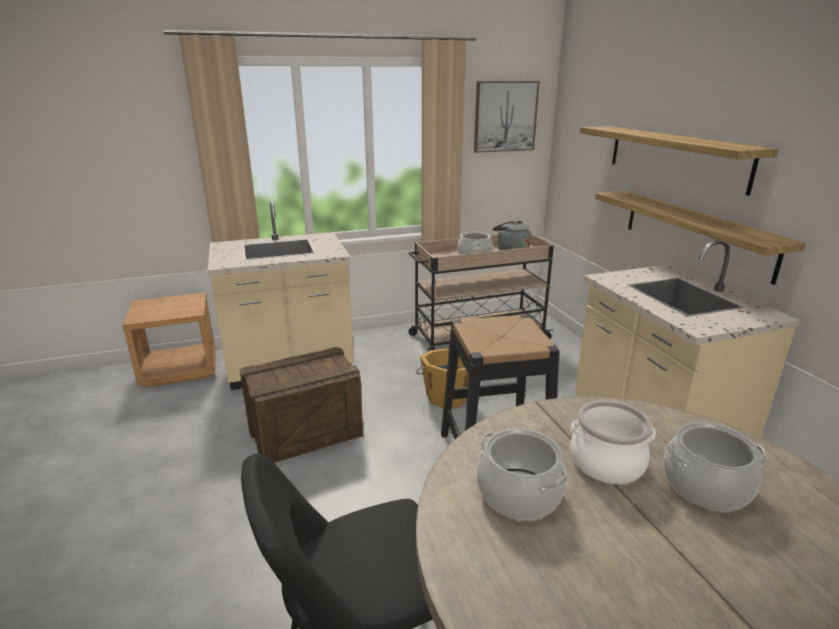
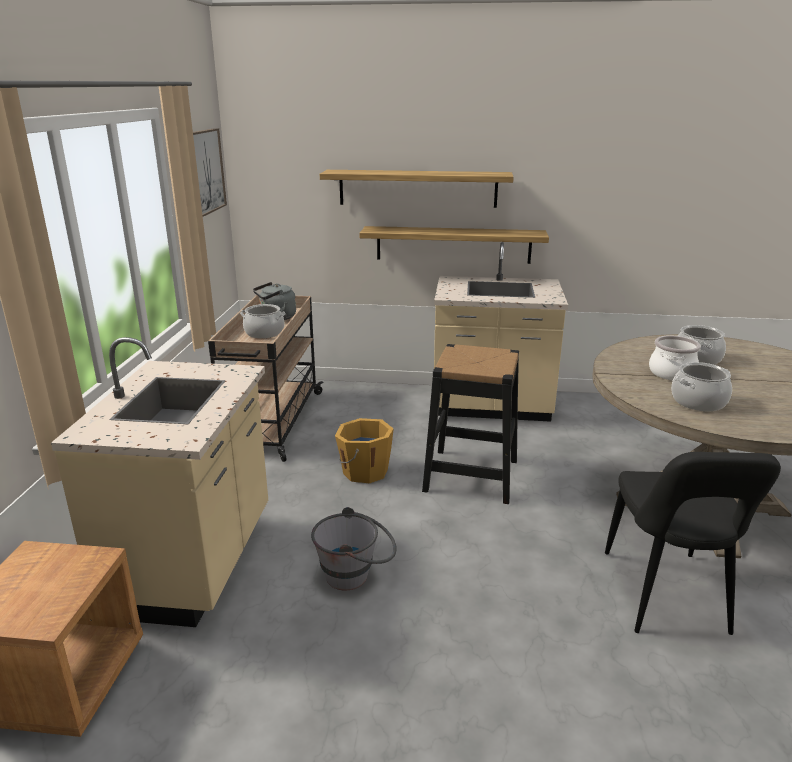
camera: 65 degrees left, 0 degrees up
crate [240,347,363,463] -> grey bucket [311,507,397,590]

